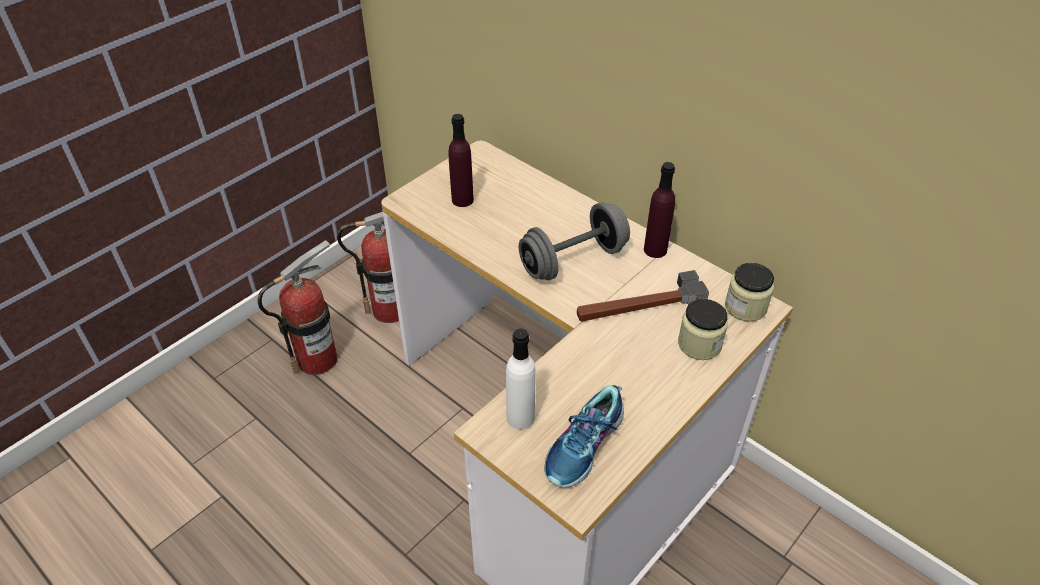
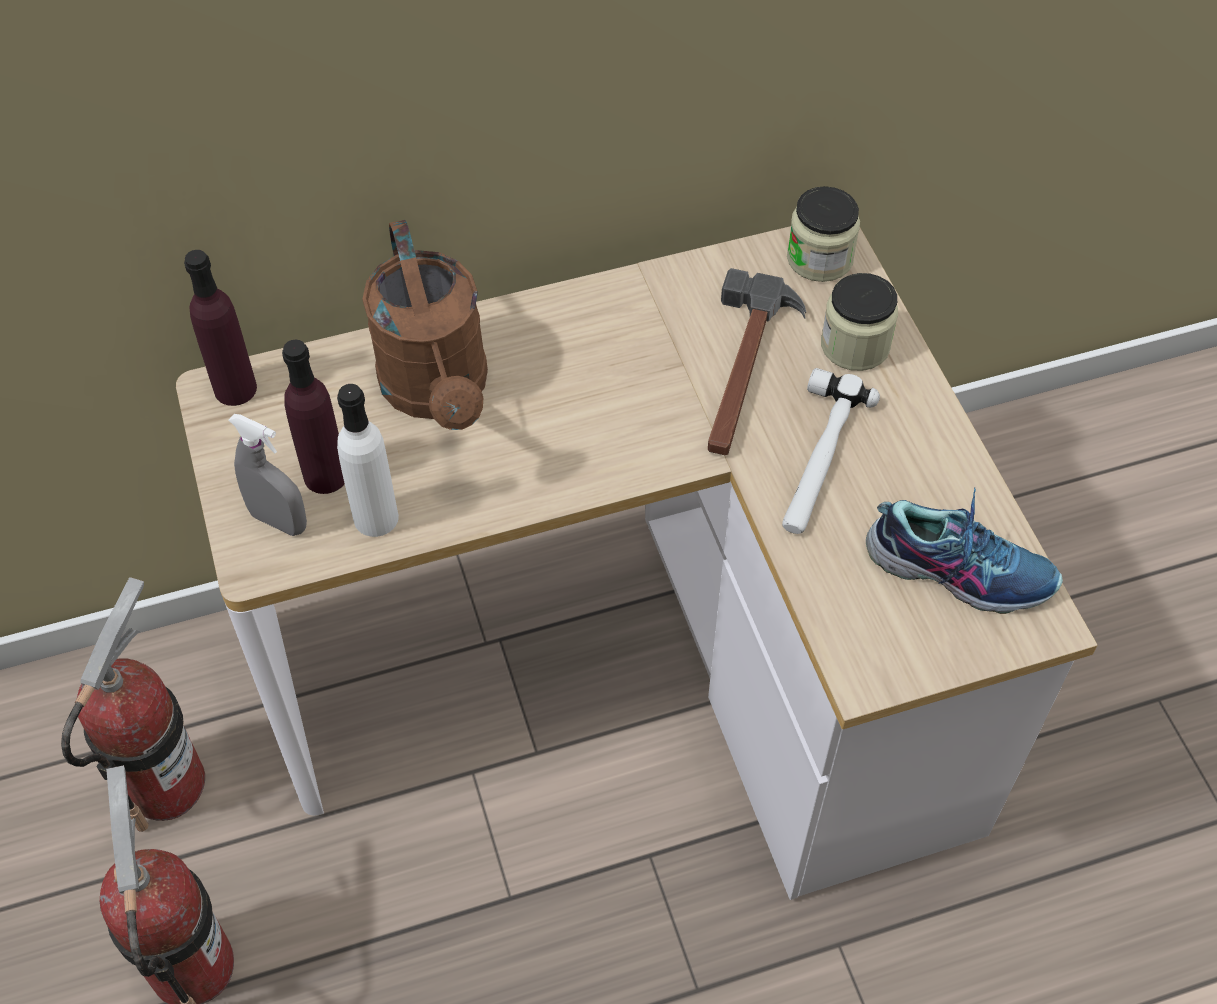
camera: 60 degrees left, 10 degrees up
white bottle [506,329,535,430] -> white bottle moved to [337,384,399,537]
grey dumbbell [519,202,630,280] -> none
shoe [544,385,624,488] -> shoe turned 45 degrees counterclockwise [866,488,1063,614]
purple bottle [644,162,675,258] -> purple bottle moved to [184,250,257,406]
none -> grey spray bottle [229,414,307,536]
none -> brown watering can [362,220,488,430]
none -> hammer [782,368,880,534]

